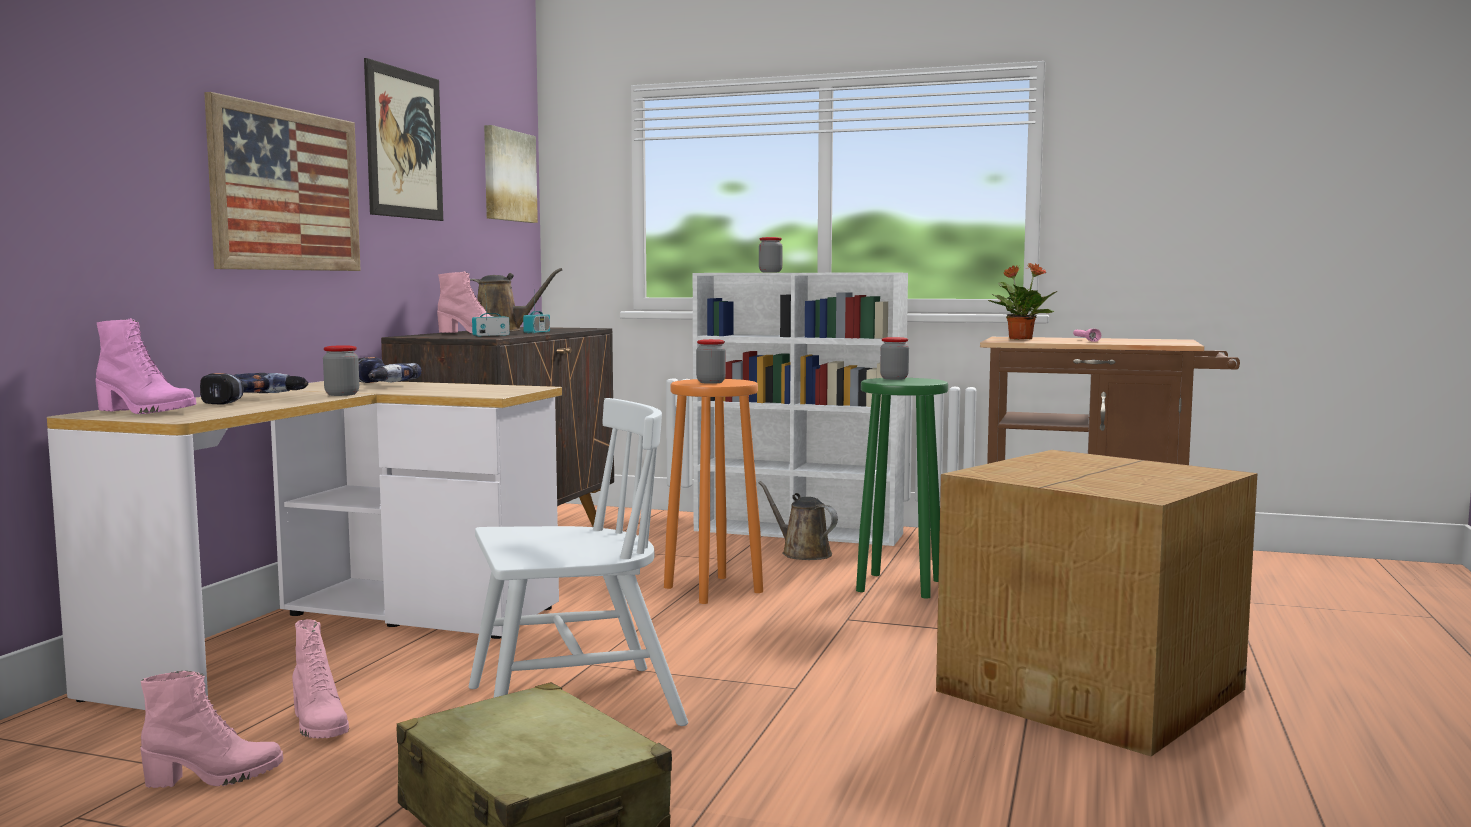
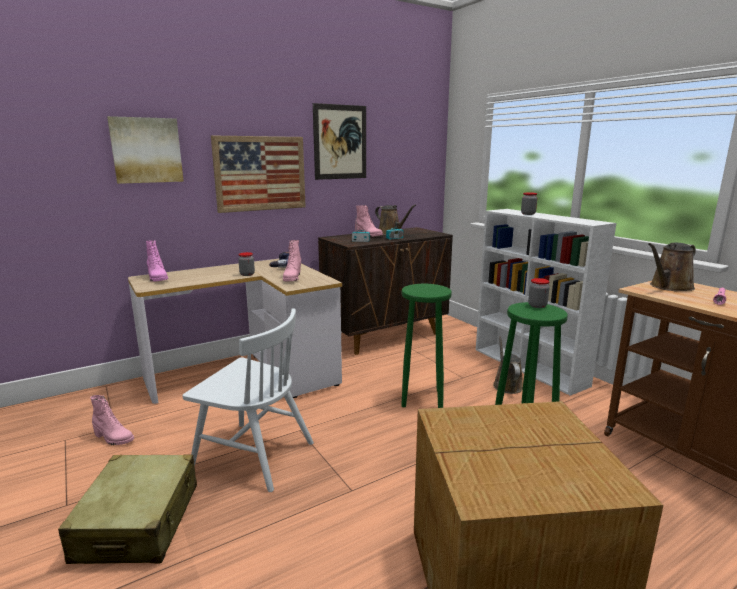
camera: 40 degrees right, 10 degrees up
power drill [200,373,308,405] -> none
pink boot [292,619,349,738] -> pink boot moved to [283,240,301,281]
picture [484,125,538,223] -> picture moved to [107,116,184,184]
orange stool [664,379,763,604] -> green stool [401,284,452,408]
jar [696,339,726,384] -> none
potted plant [987,263,1058,340] -> brown watering can [648,243,696,291]

